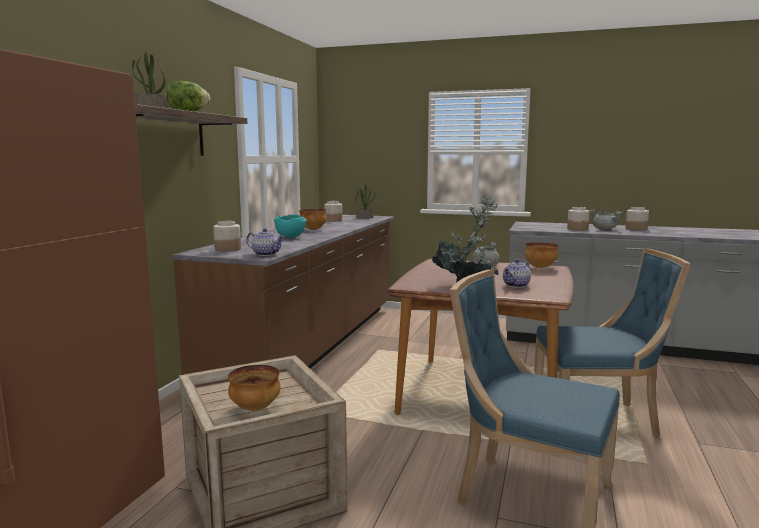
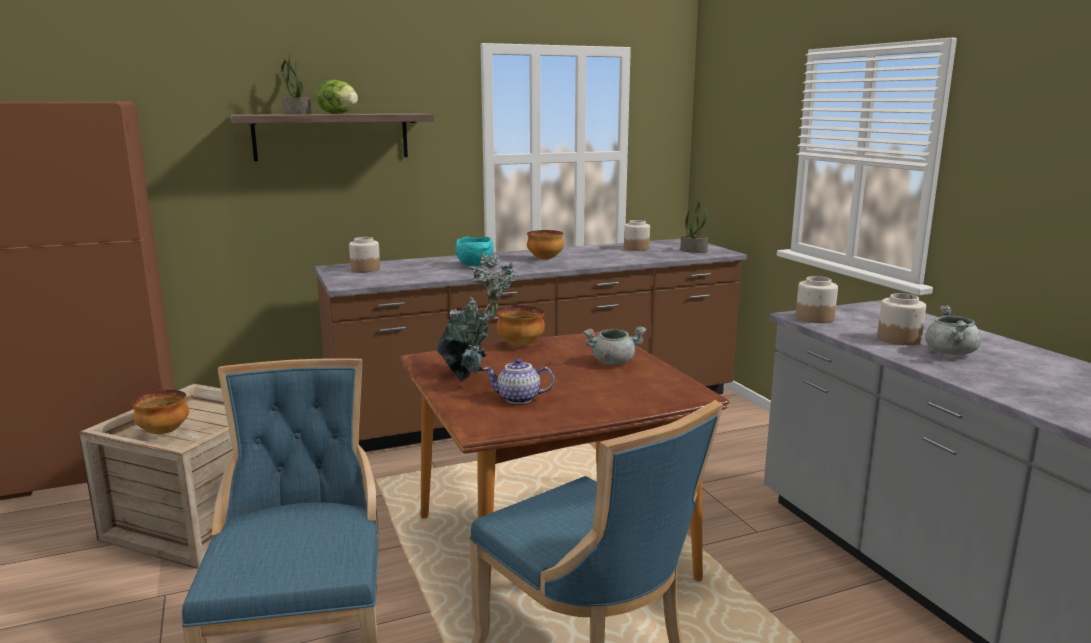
camera: 50 degrees right, 5 degrees up
teapot [246,228,284,256] -> none
bowl [525,242,558,268] -> bowl moved to [497,306,545,346]
jar [626,207,649,230] -> jar moved to [796,276,838,323]

